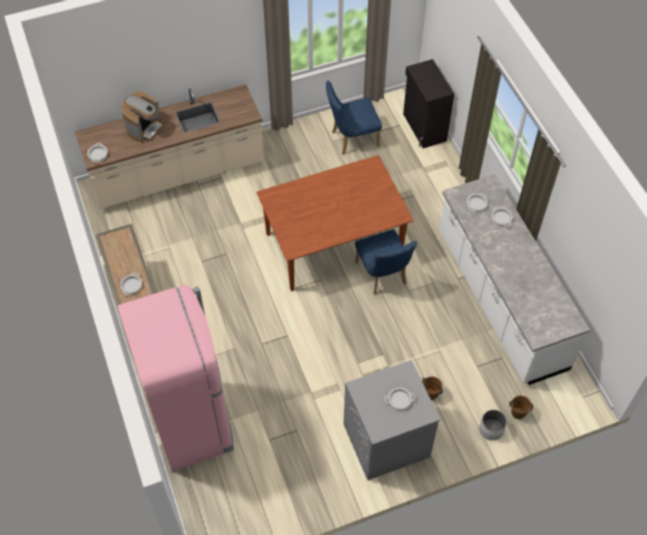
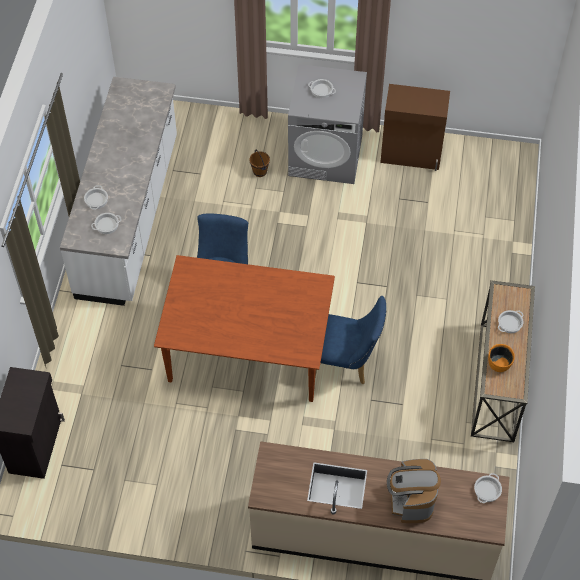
camera: 150 degrees left, 0 degrees up
pink fridge [118,285,234,472] -> none
coffee machine [121,91,163,143] -> coffee machine turned 60 degrees counterclockwise [387,459,441,523]
blue chair [326,81,382,155] -> blue chair moved to [315,296,386,384]
white planter [479,410,507,440] -> none
brown bucket [509,395,533,419] -> none
none -> brown cabinet [380,84,450,171]
none -> orange bowl [488,344,515,372]

